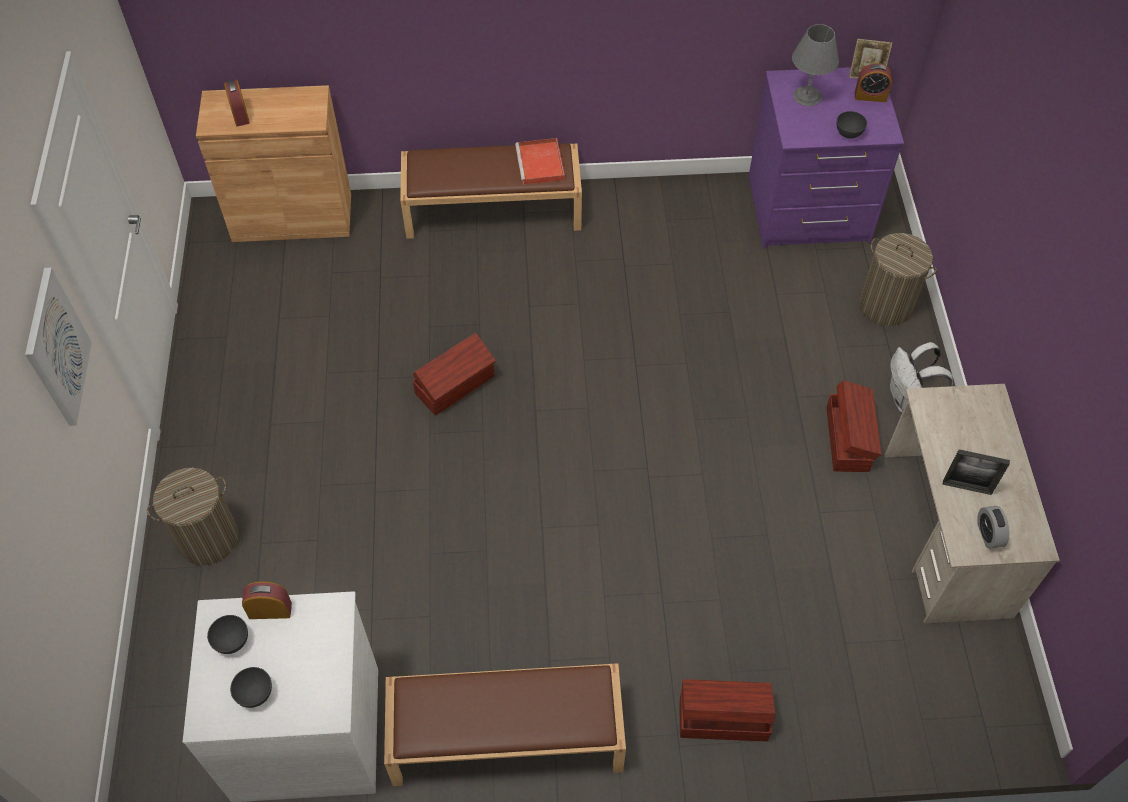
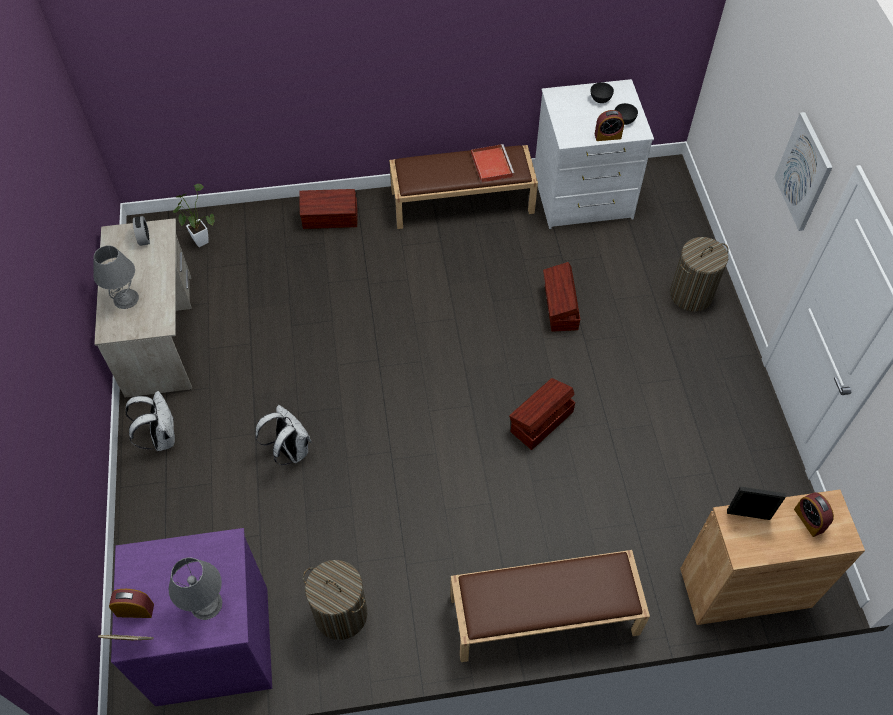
camera: 175 degrees right, 0 degrees up
red tray [515,138,565,185] -> red tray moved to [471,144,515,183]
brown storage box [827,380,882,472] -> brown storage box moved to [543,262,580,331]
grey bowl [837,111,867,139] -> none
laundry basket [859,233,937,326] -> laundry basket moved to [303,560,367,640]
picture frame [943,449,1010,495] -> picture frame moved to [727,486,786,520]
none -> grey table lamp [93,245,139,309]
none -> potted plant [173,184,214,247]
none -> white backpack [255,405,312,465]

